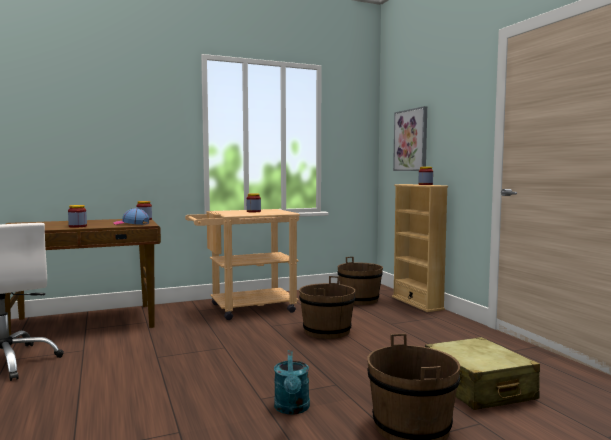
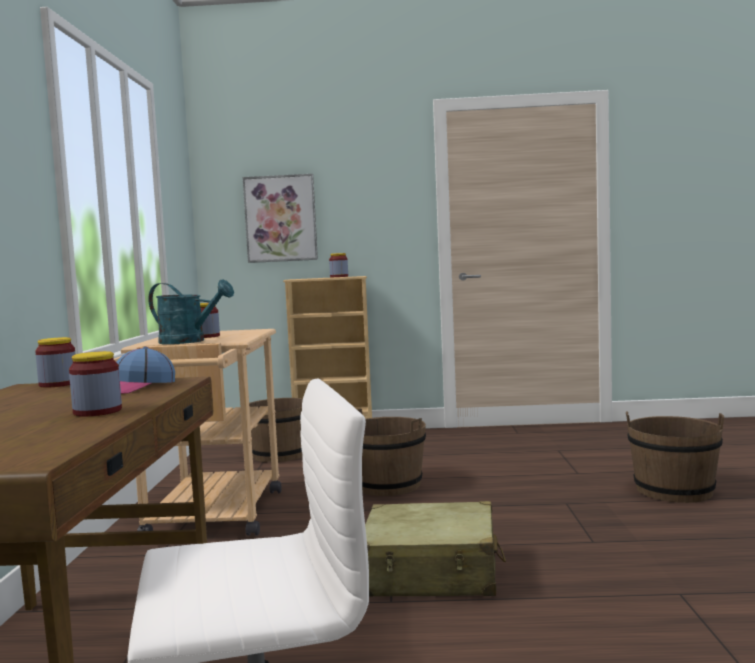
camera: 65 degrees left, 0 degrees up
turquoise watering can [274,350,310,415] -> turquoise watering can moved to [148,280,234,344]
beige suitcase [425,337,540,410] -> beige suitcase moved to [365,501,506,597]

